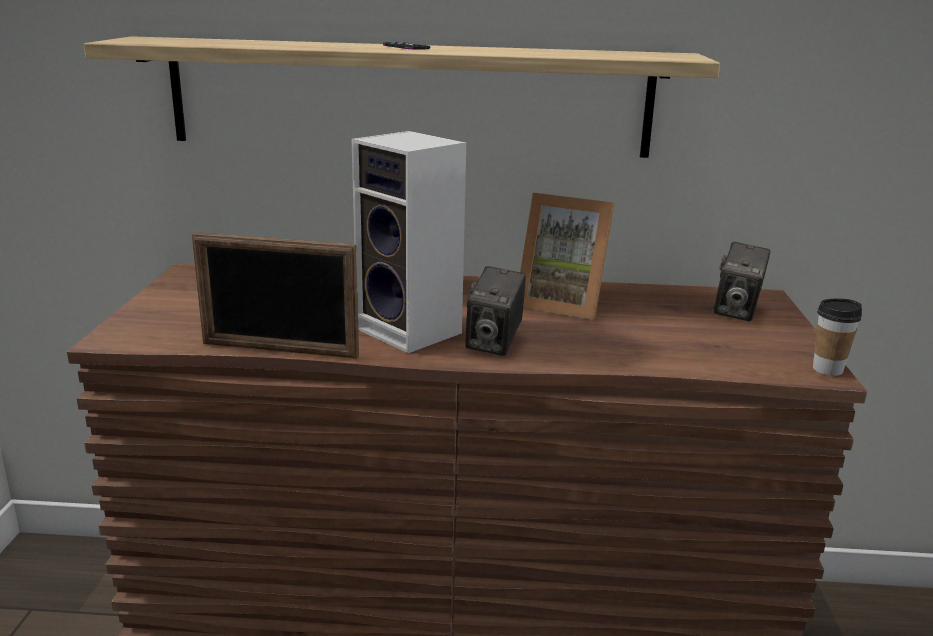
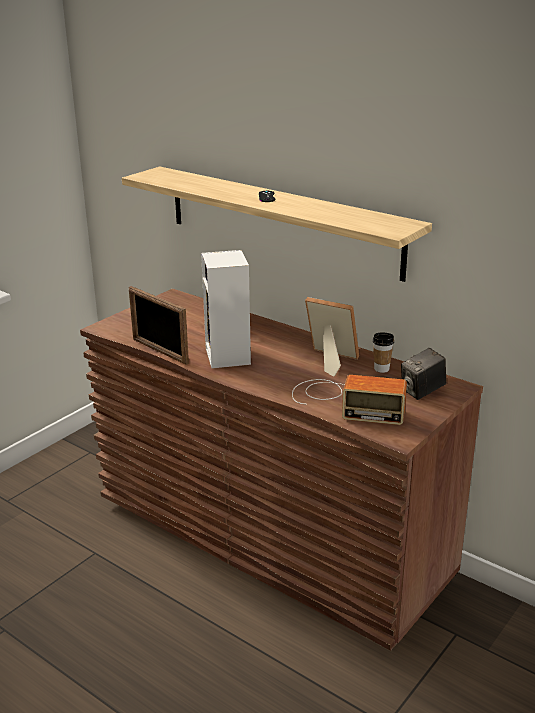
camera: 35 degrees right, 5 degrees up
camera [465,266,526,356] -> none
picture frame [520,193,615,319] -> picture frame turned 150 degrees clockwise [305,297,359,377]
cup [813,299,862,376] -> cup moved to [373,332,394,373]
none -> radio [292,375,407,425]

